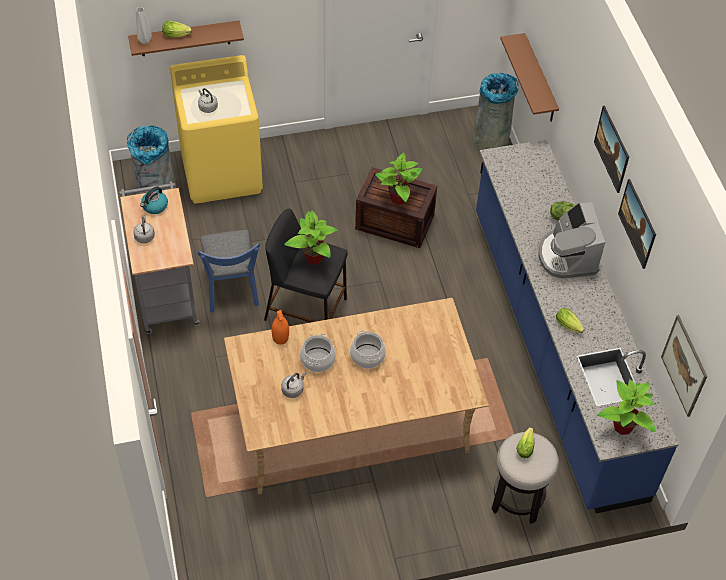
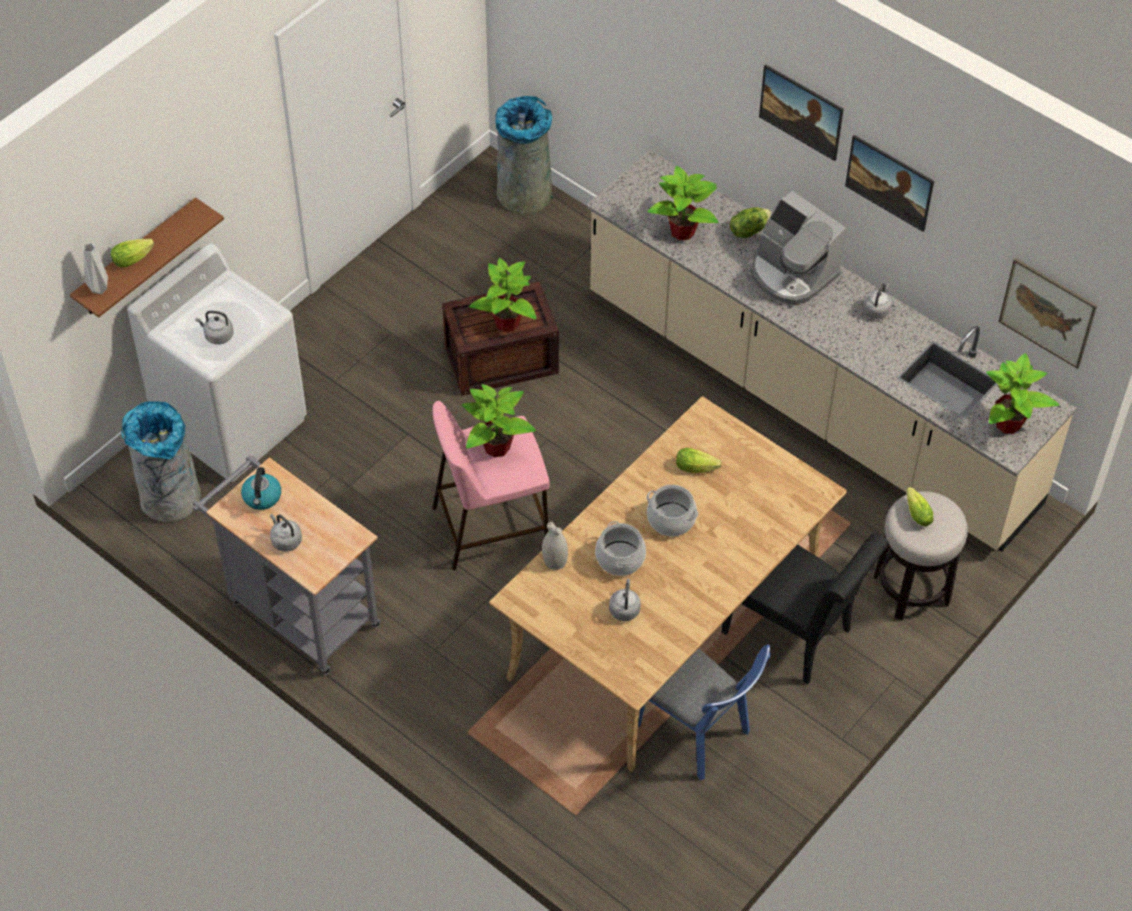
camera: 35 degrees left, 0 degrees up
yellow washing machine [170,55,263,204] -> white washing machine [127,243,307,482]
blue chair [198,230,260,313] -> blue chair moved to [638,644,771,780]
black stool [264,209,348,322] -> pink stool [432,401,550,570]
orange vase [271,310,289,345] -> white vase [542,522,568,570]
blue counter [476,140,679,513] -> beige counter [586,150,1076,551]
brown shelf [500,33,559,122] -> none
lettuce [556,308,585,333] -> lettuce moved to [676,448,722,473]
none -> potted plant [647,166,718,240]
none -> black chair [721,533,889,684]
none -> grey kettle [862,283,892,319]

